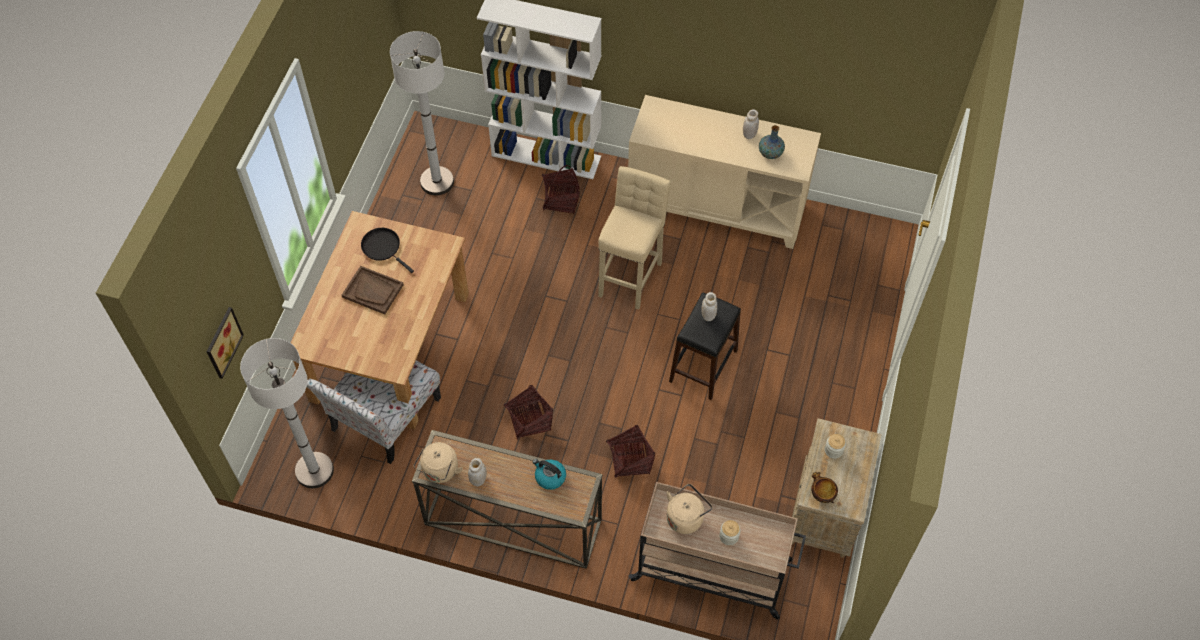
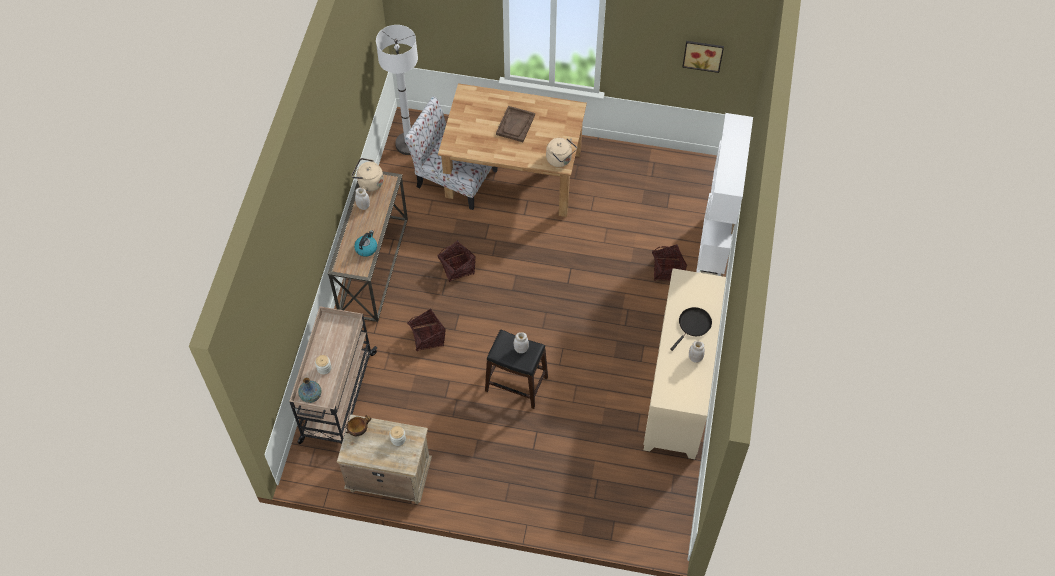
camera: 85 degrees right, 0 degrees up
picture [206,307,244,379] -> picture moved to [682,41,724,73]
black frying pan [361,228,414,273] -> black frying pan moved to [670,307,712,351]
white floor lamp [390,31,454,195] -> none
beige stool [598,166,671,310] -> none
beige kettle [666,484,712,534] -> beige kettle moved to [546,138,577,167]
vase [759,125,785,159] -> vase moved to [298,378,322,403]

